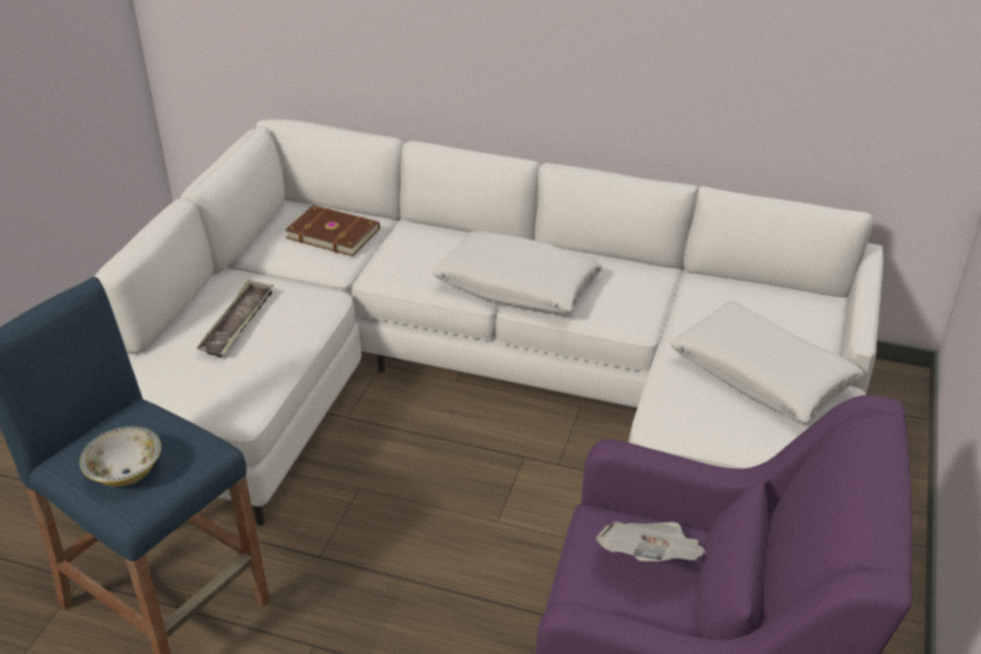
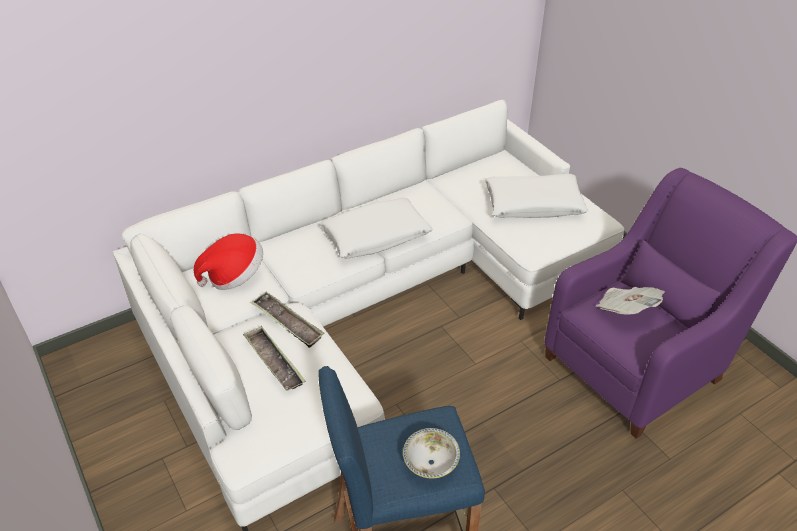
camera: 50 degrees left, 5 degrees up
brown book [285,205,380,256] -> hat [194,233,263,290]
none -> tray [251,292,324,348]

